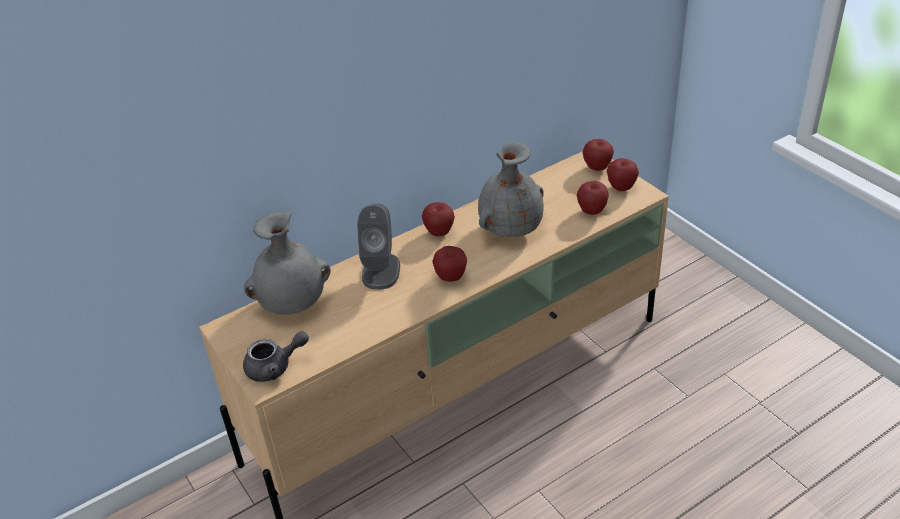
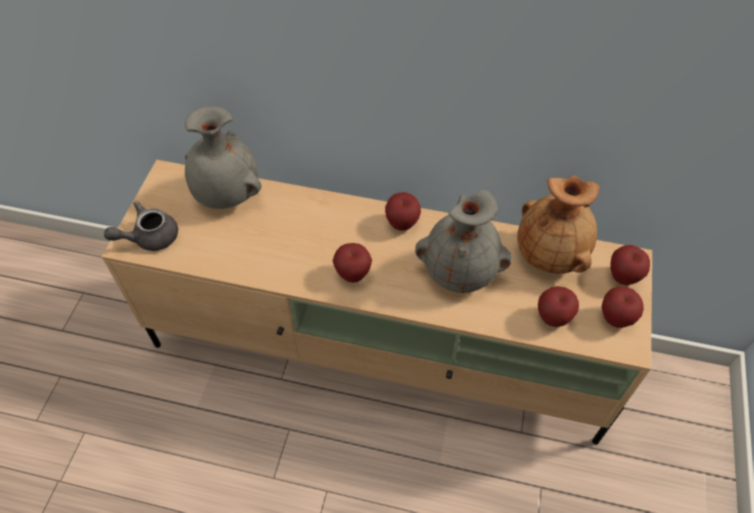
camera: 45 degrees right, 15 degrees up
grey teapot [243,331,309,382] -> grey teapot turned 120 degrees clockwise [104,201,178,251]
grey speaker [357,203,400,290] -> none
none -> brown vase [517,175,599,274]

